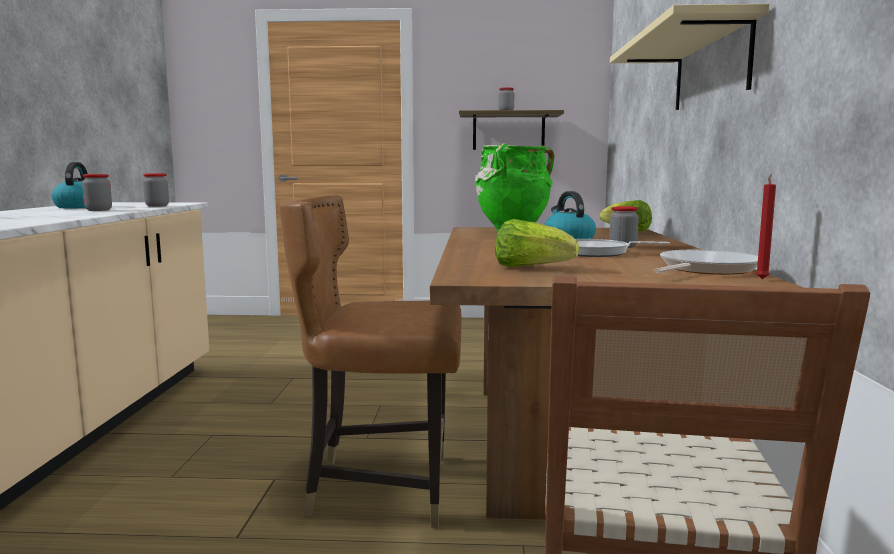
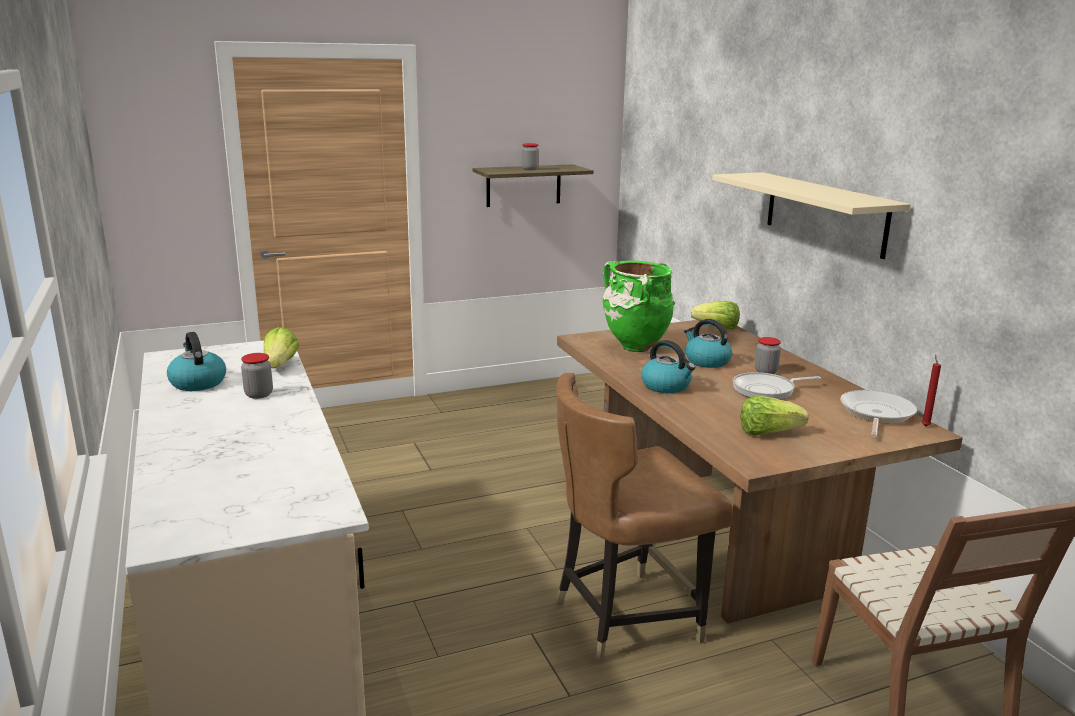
camera: 25 degrees left, 10 degrees up
jar [143,173,169,207] -> lettuce [264,327,299,368]
none -> kettle [641,340,695,393]

